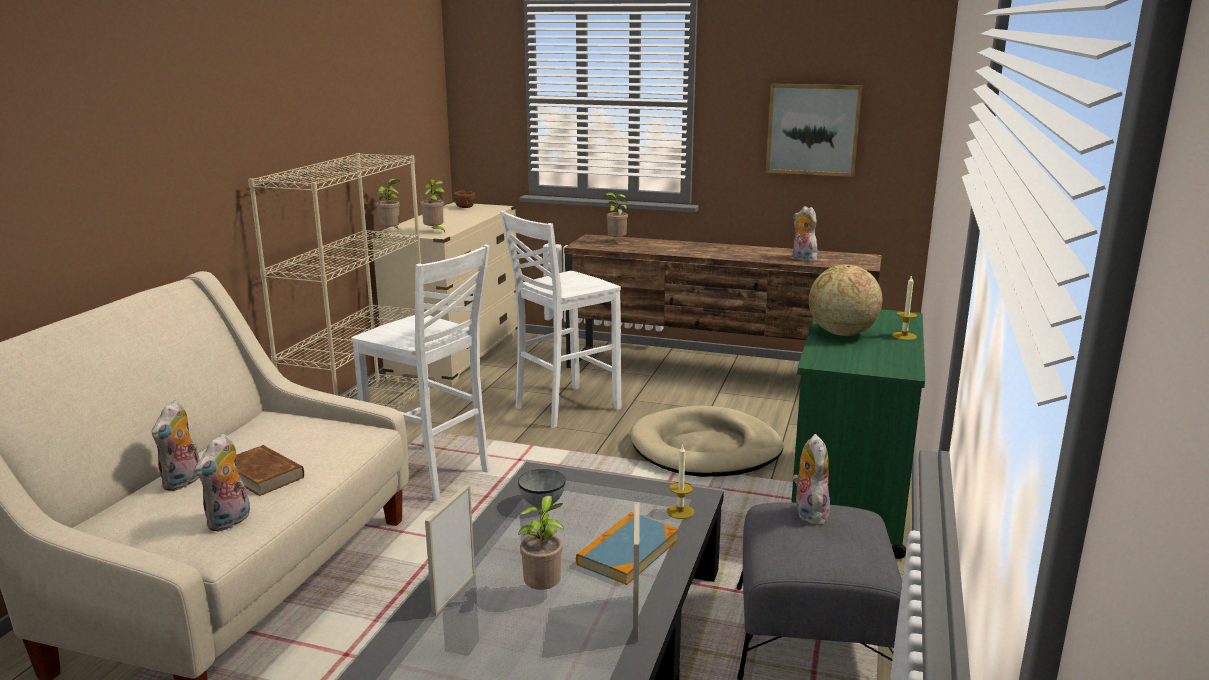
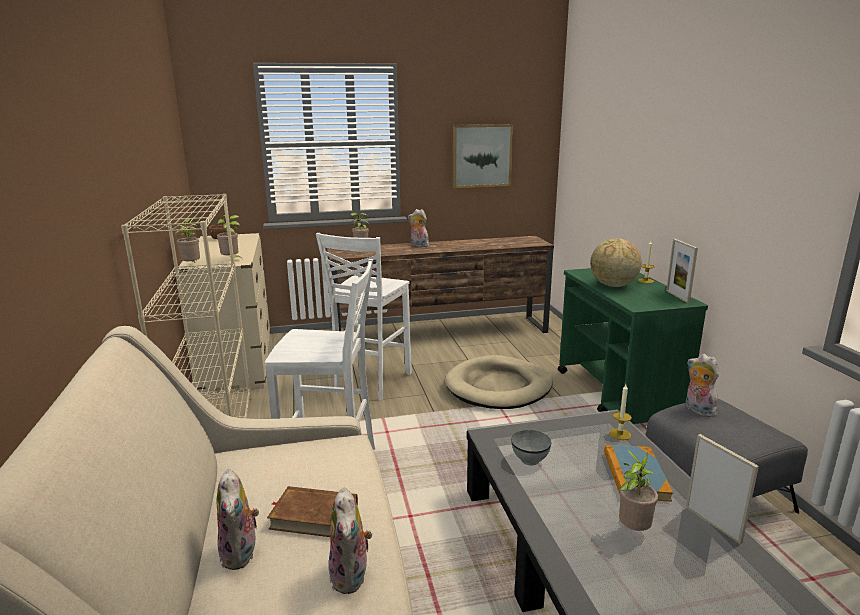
camera: 30 degrees left, 0 degrees up
picture frame [425,485,475,616] -> picture frame moved to [666,239,698,303]
plush toy [793,206,818,262] -> plush toy moved to [408,209,429,247]

